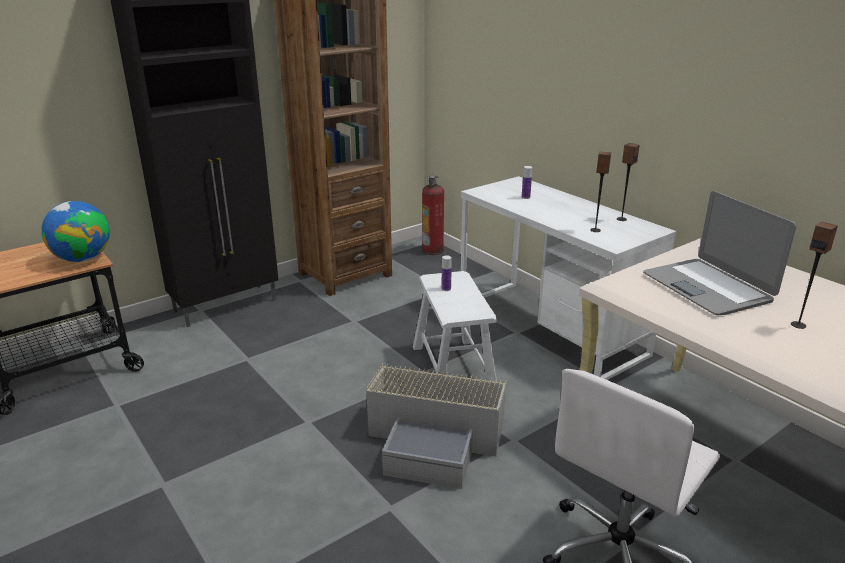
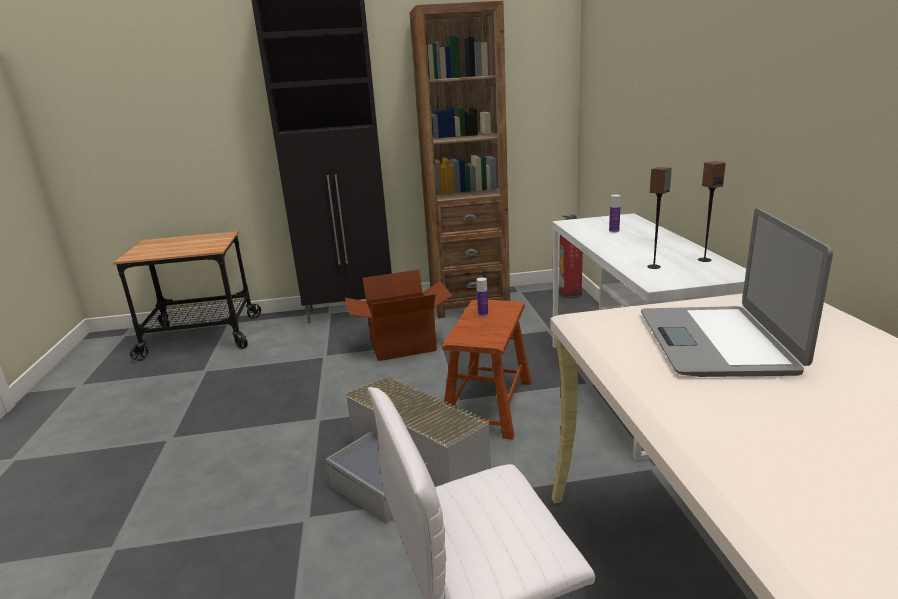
camera: 30 degrees right, 5 degrees down
globe [41,201,110,262] -> none
white stool [413,271,497,382] -> brown stool [442,299,532,440]
speaker [791,222,838,329] -> none
none -> cardboard box [345,270,452,361]

